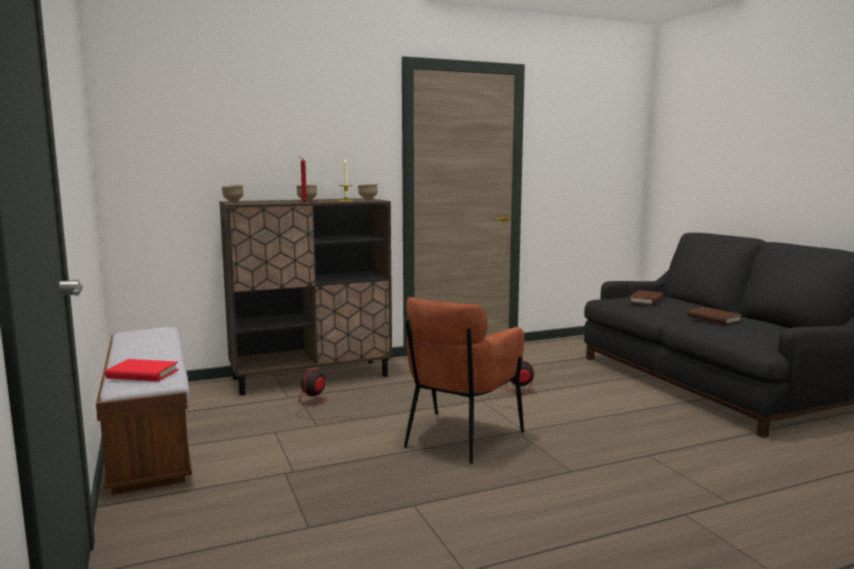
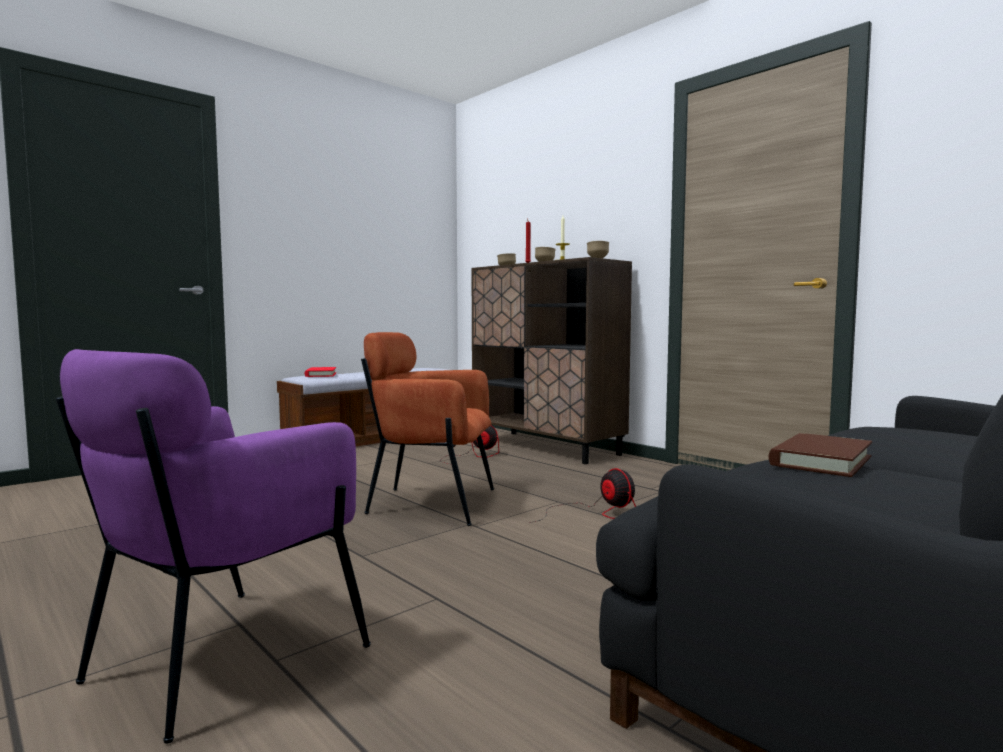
camera: 70 degrees right, 5 degrees down
brown book [629,290,664,305] -> none
none -> purple armchair [56,349,371,744]

